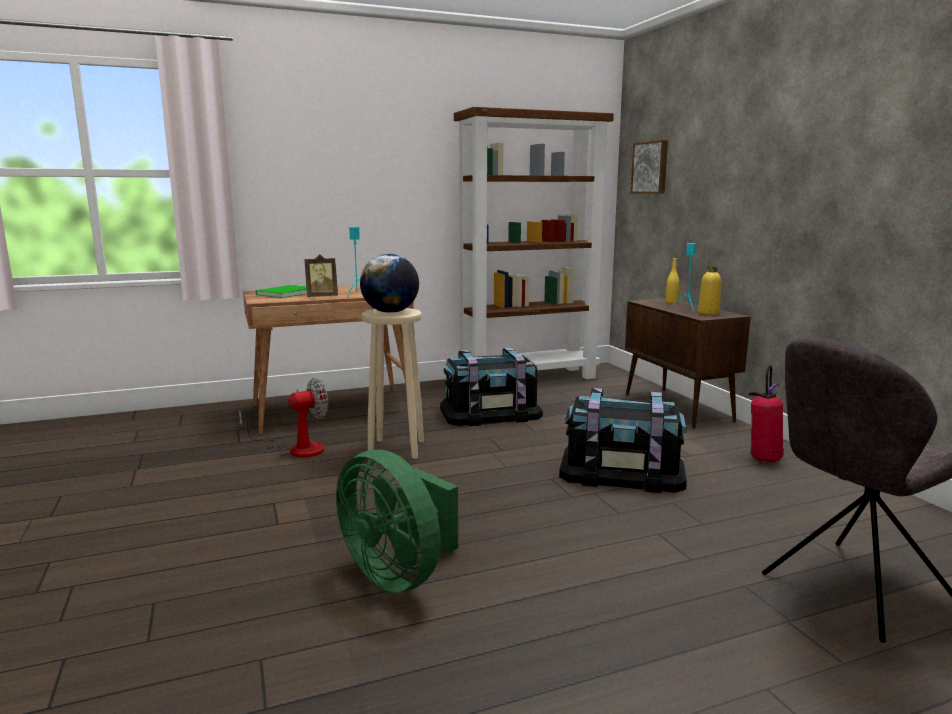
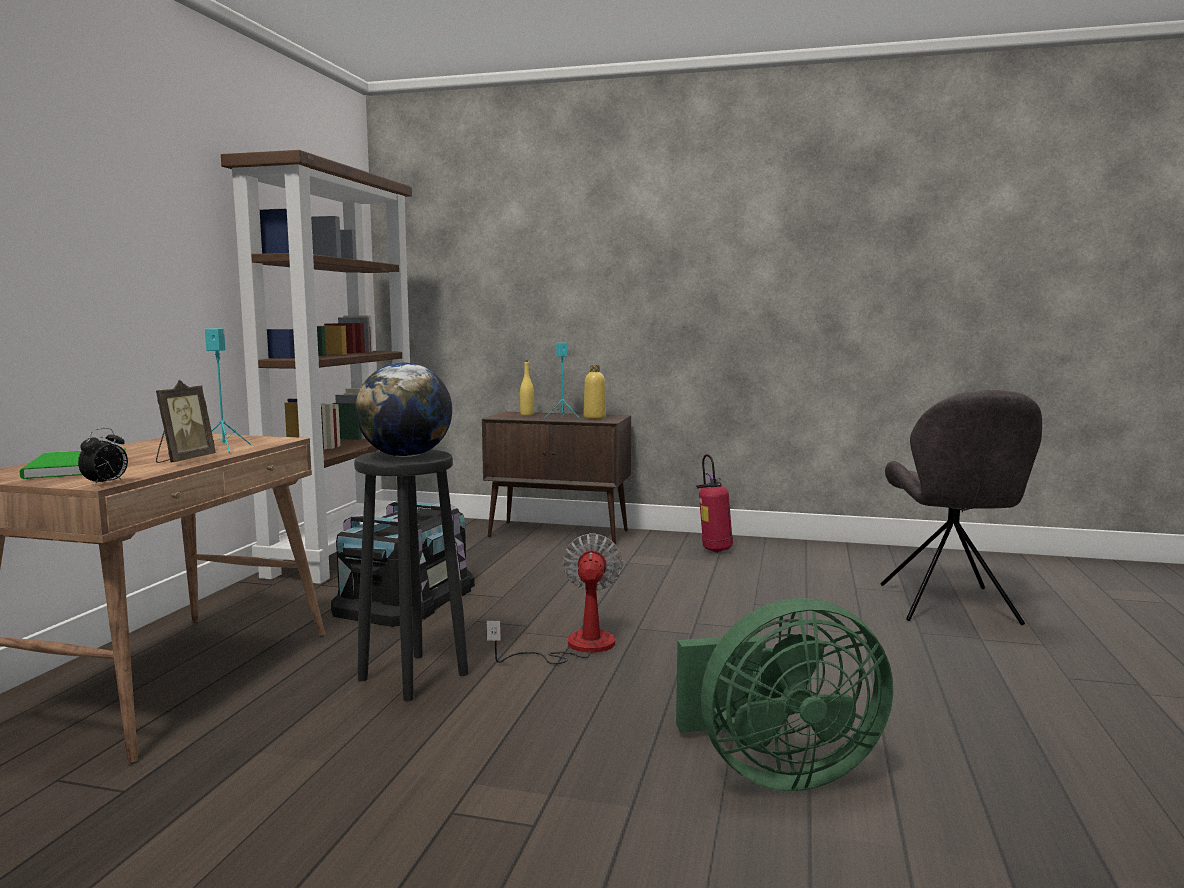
camera: 55 degrees left, 5 degrees down
fan [239,378,328,458] -> fan moved to [487,533,623,664]
beige stool [362,308,424,459] -> black stool [354,450,469,701]
black storage box [559,388,687,493] -> none
picture [631,140,668,194] -> none
none -> alarm clock [78,428,128,487]

